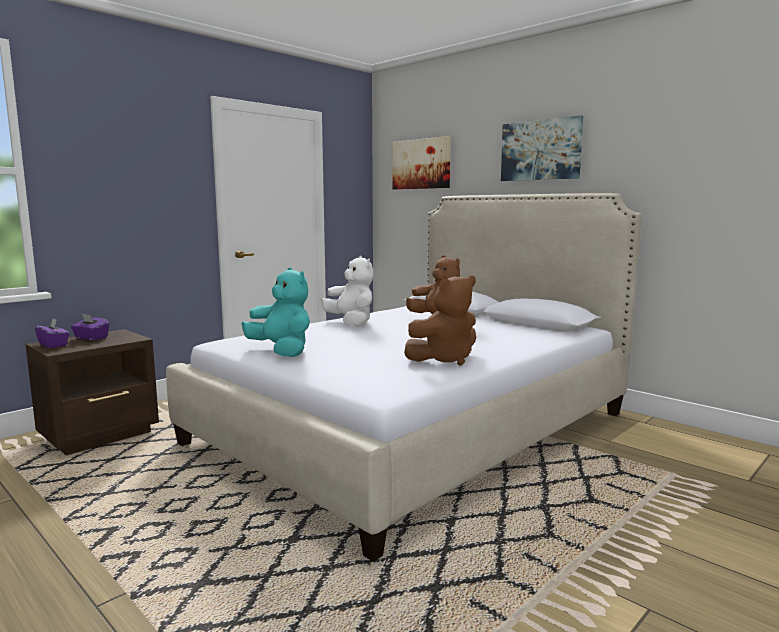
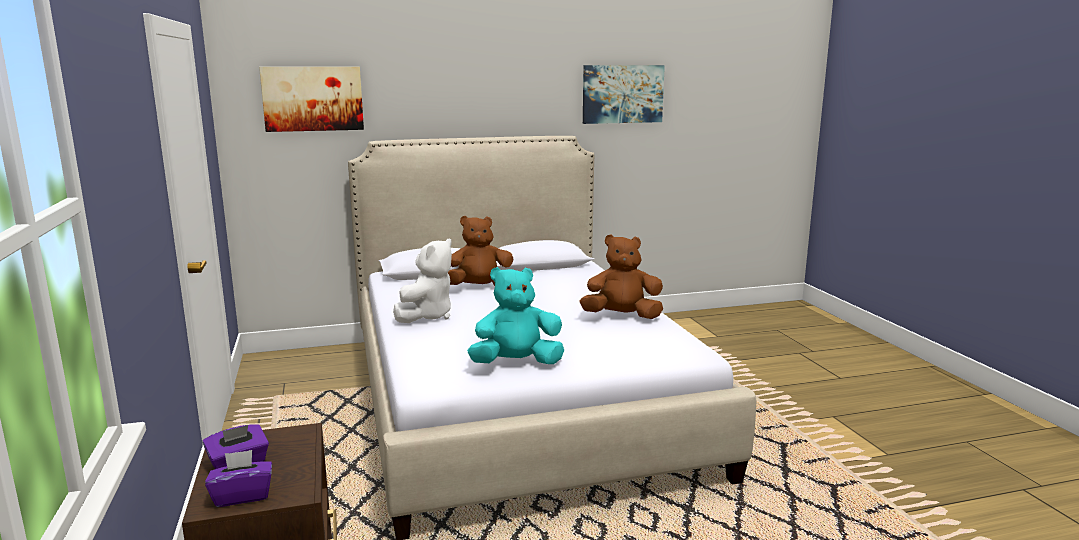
camera: 60 degrees left, 5 degrees up
white plush toy [321,256,374,326] -> white plush toy turned 120 degrees clockwise [393,238,452,323]
brown plush toy [404,275,476,365] -> brown plush toy turned 90 degrees counterclockwise [580,235,663,319]
picture [501,116,583,181] -> picture moved to [583,65,665,124]

